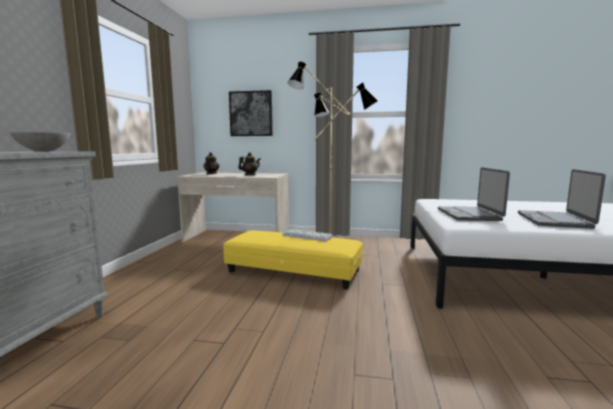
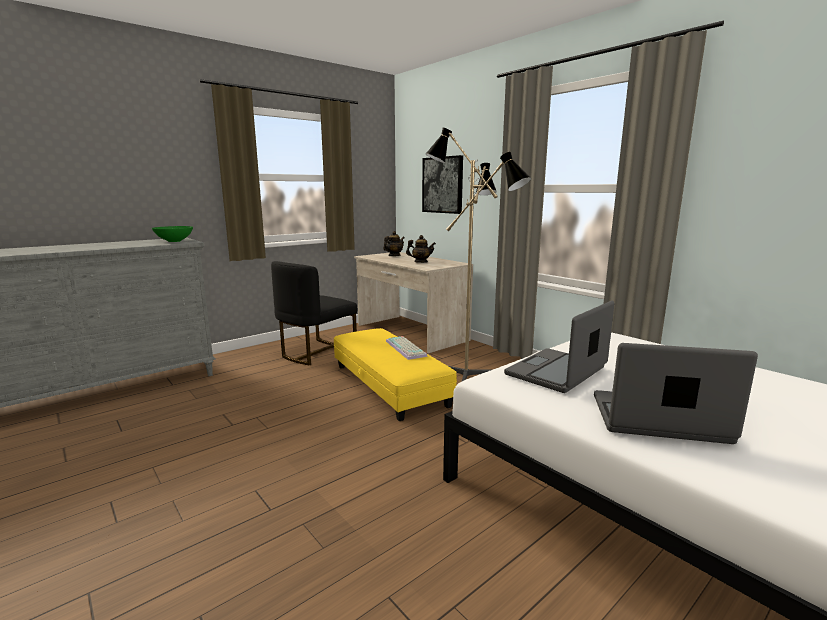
camera: 40 degrees right, 5 degrees up
grey bowl [9,132,71,152] -> green bowl [152,226,193,242]
laptop [518,169,606,229] -> laptop turned 45 degrees clockwise [594,343,758,444]
none -> black chair [271,261,357,366]

